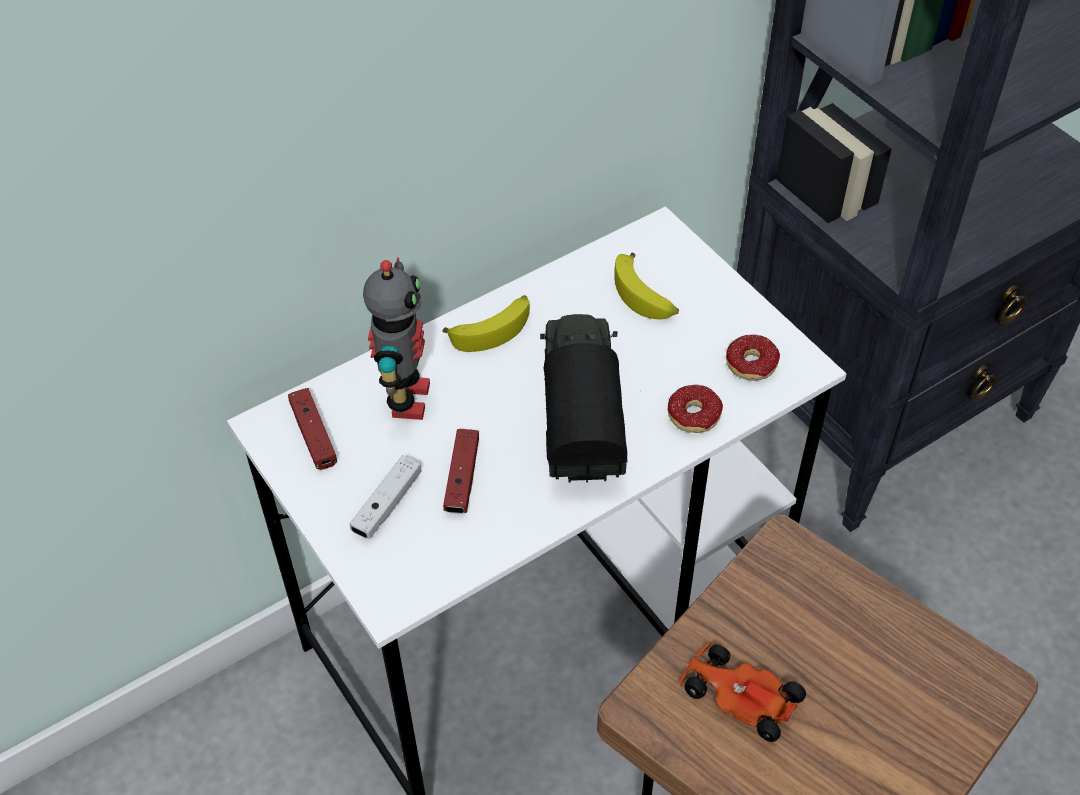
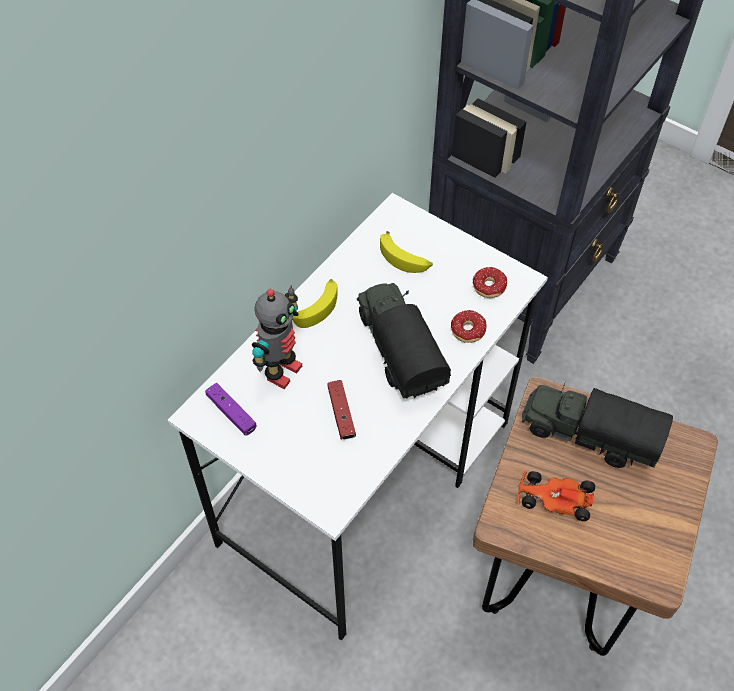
camera: 20 degrees left, 5 degrees up
red game controller [288,388,337,470] -> purple game controller [205,383,257,436]
white game controller [350,455,422,539] -> none
toy robot [363,257,430,420] -> toy robot turned 45 degrees clockwise [252,286,302,389]
none -> toy truck [522,381,673,468]

